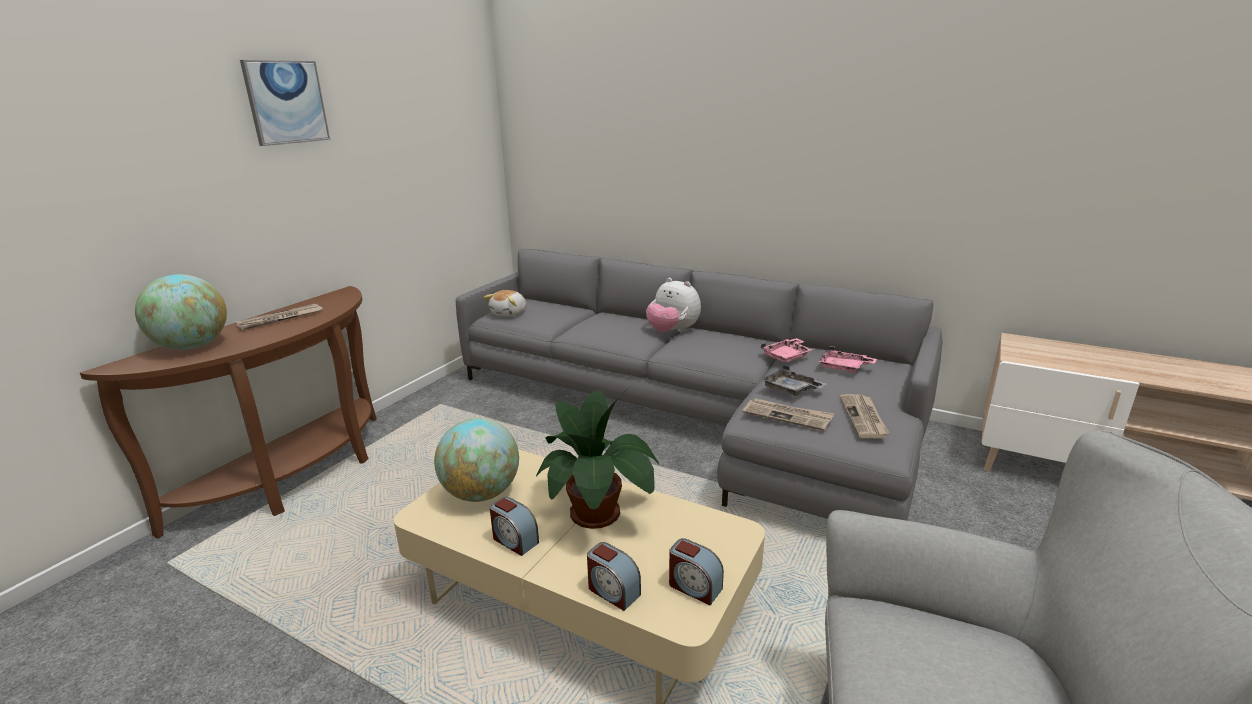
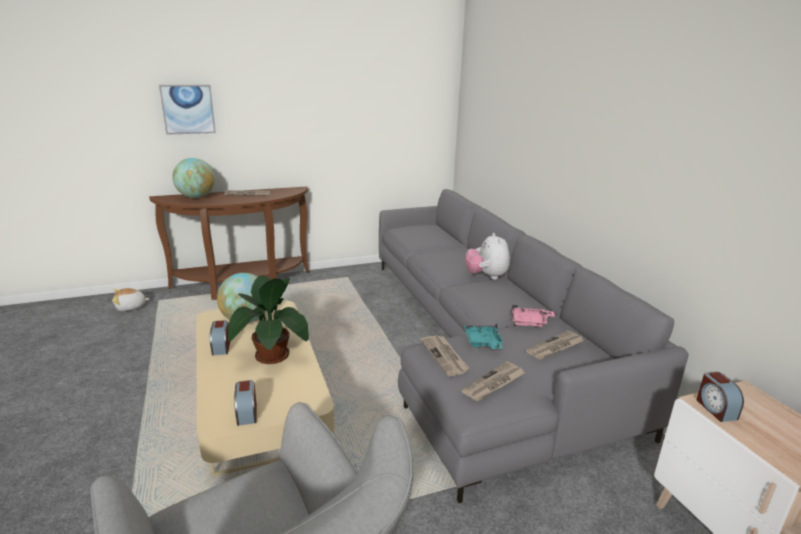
camera: 40 degrees right, 0 degrees up
picture [240,60,330,146] -> picture moved to [159,85,216,135]
plush toy [484,290,526,317] -> plush toy moved to [112,288,150,311]
alarm clock [587,542,641,611] -> alarm clock moved to [697,371,744,422]
grey tray [761,365,827,396] -> turquoise tray [464,323,504,349]
pink tray [818,346,877,373] -> newspaper [526,330,585,360]

